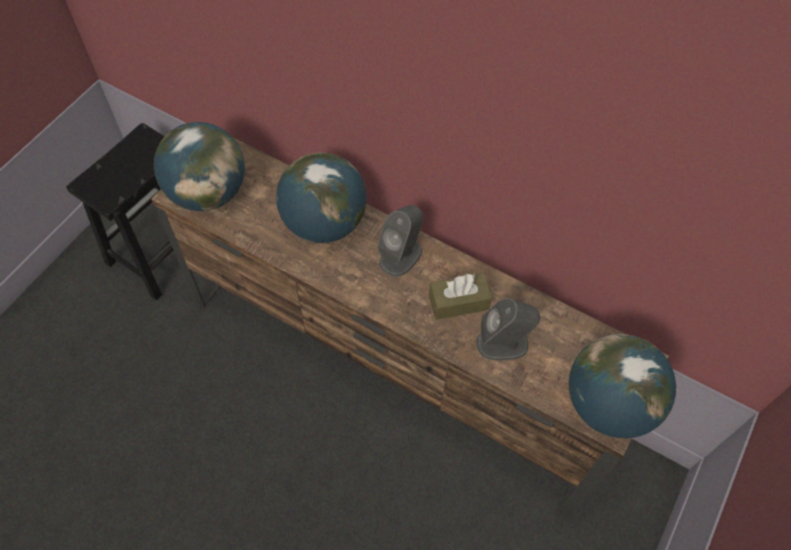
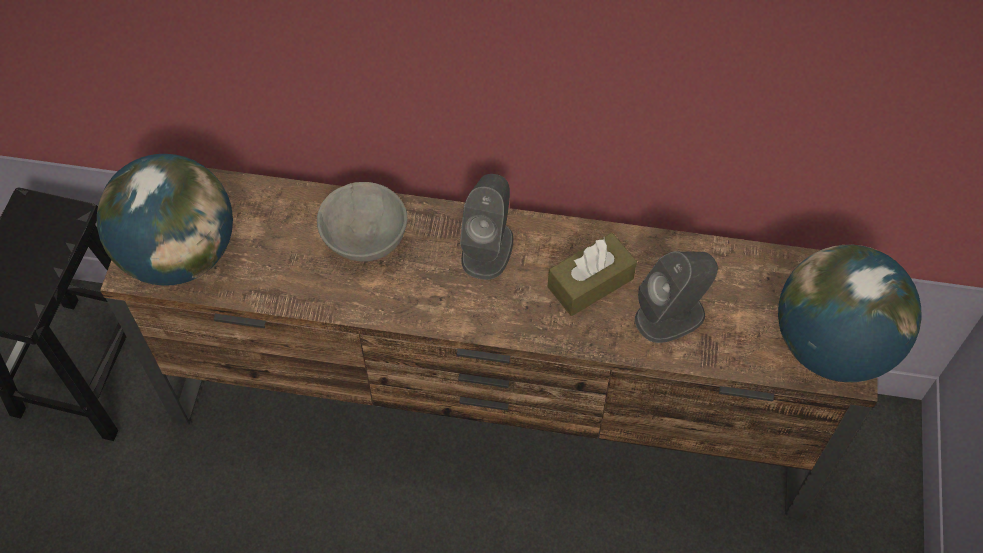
camera: 20 degrees left, 0 degrees up
globe [276,152,367,243] -> grey bowl [317,182,407,261]

